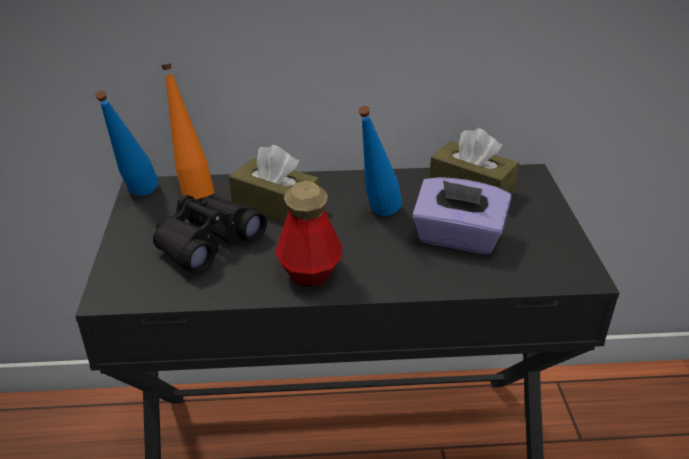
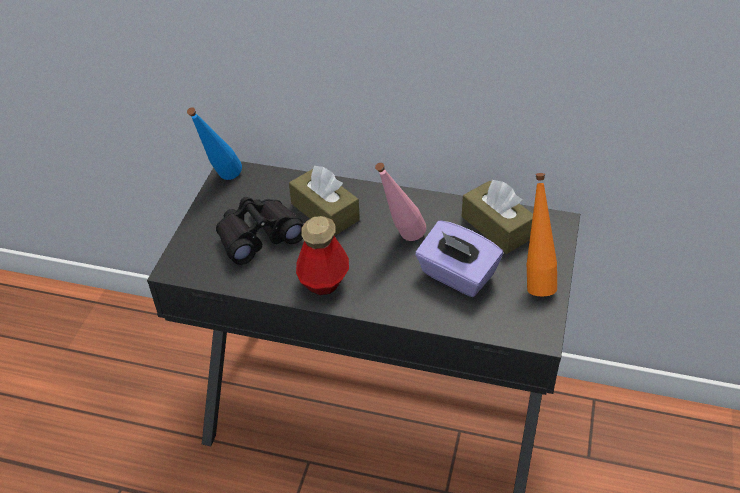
camera: 20 degrees right, 10 degrees up
orange bottle [161,63,214,199] -> orange bottle moved to [527,173,557,297]
blue bottle [358,106,402,216] -> pink bottle [375,163,426,241]

